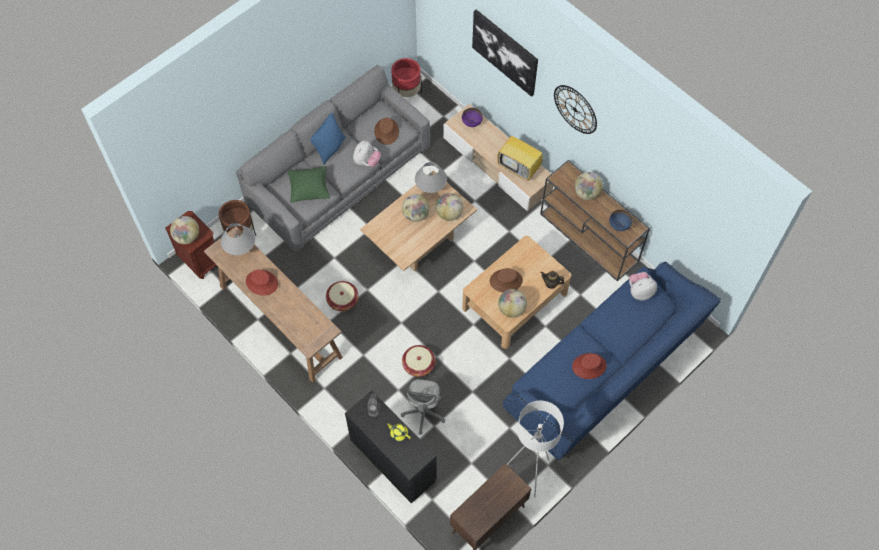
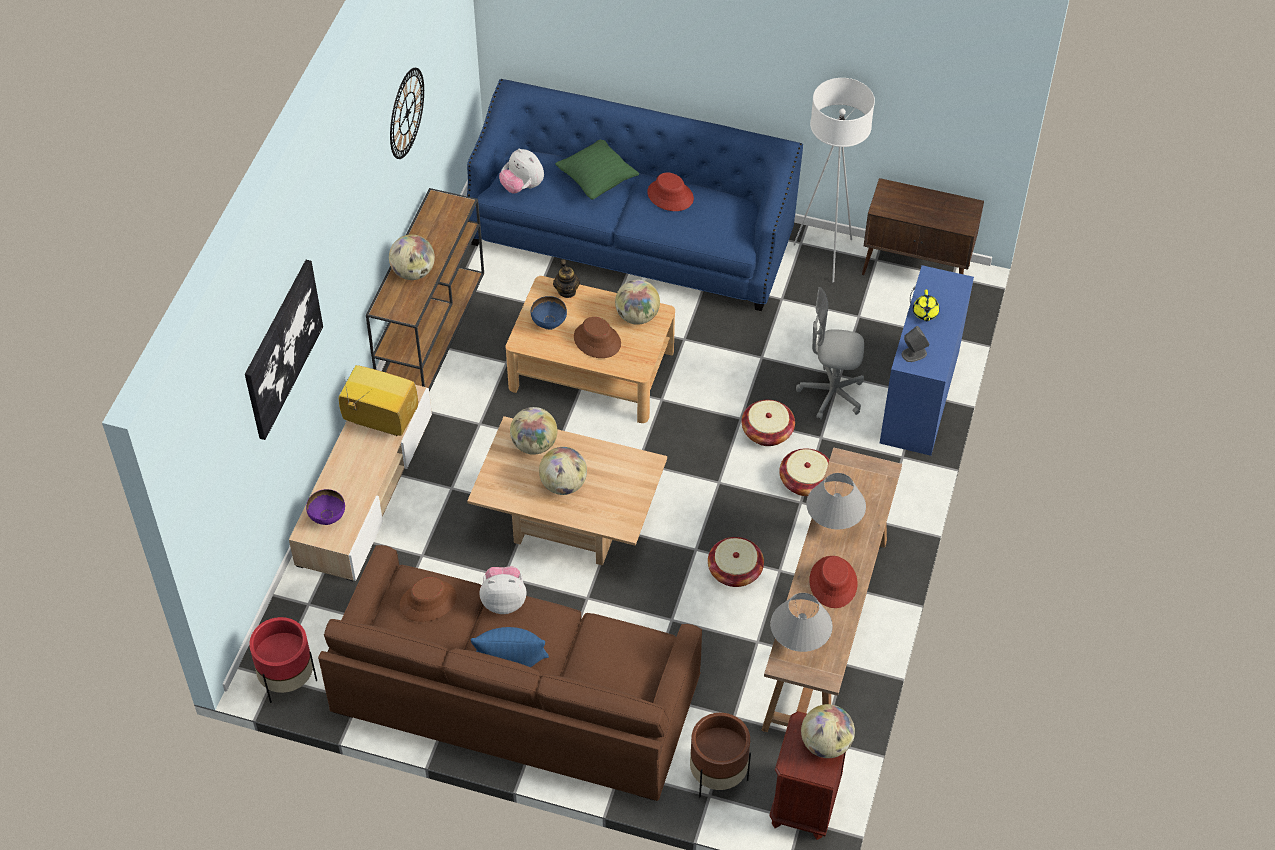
camera: 120 degrees left, 10 degrees down
grey sofa [236,65,430,252] -> brown sofa [318,545,702,801]
green pillow [288,166,330,203] -> green pillow moved to [555,140,639,200]
black desk [345,390,437,504] -> blue desk [880,265,974,456]
grey office chair [401,379,446,435] -> grey office chair turned 150 degrees counterclockwise [796,287,864,419]
grey table lamp [415,162,447,193] -> grey table lamp moved to [806,473,866,530]
television [497,136,543,181] -> television turned 75 degrees counterclockwise [339,365,418,436]
wall clock [554,85,597,134] -> wall clock moved to [390,68,424,159]
blue bowl [609,210,632,231] -> blue bowl moved to [531,296,567,330]
none -> basket [779,448,829,496]

